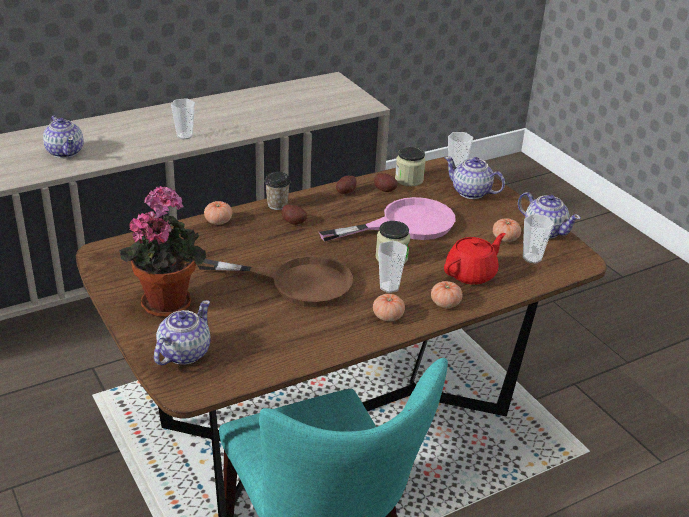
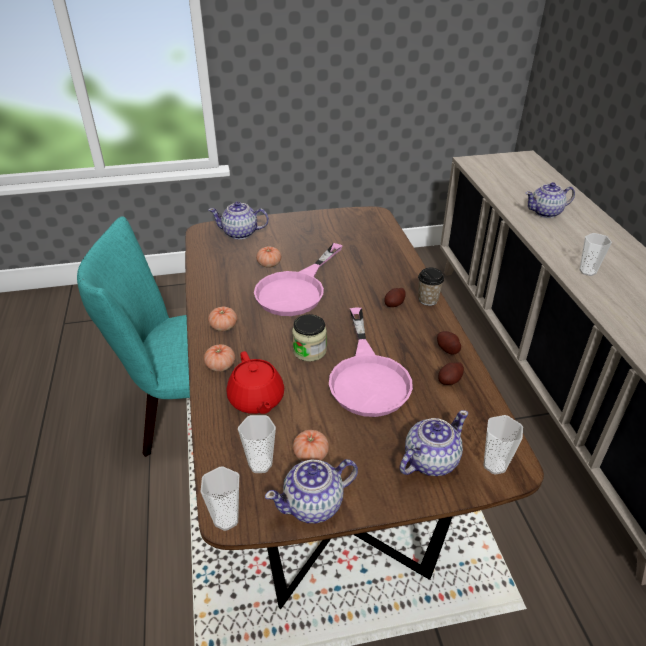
camera: 110 degrees right, 5 degrees up
potted plant [119,186,206,317] -> none
teapot [154,300,211,365] -> teapot turned 135 degrees clockwise [209,201,269,239]
brown frying pan [197,255,353,307] -> pink frying pan [254,243,342,316]
tomato [204,201,232,225] -> tomato moved to [256,246,281,268]
cup [378,241,407,293] -> cup moved to [201,467,239,531]
jar [395,147,426,186] -> none

